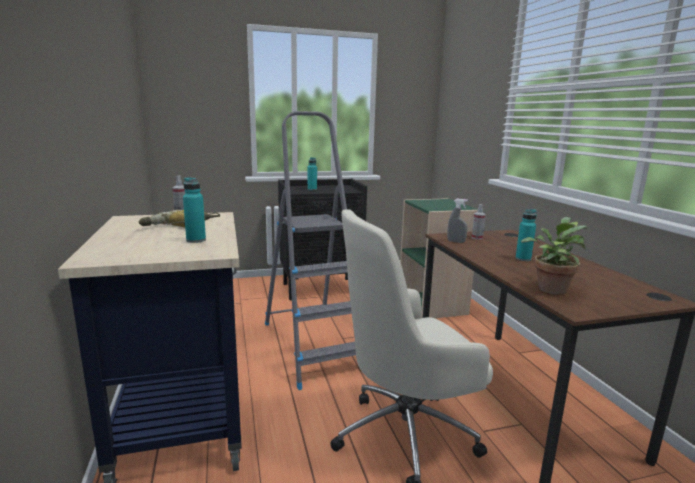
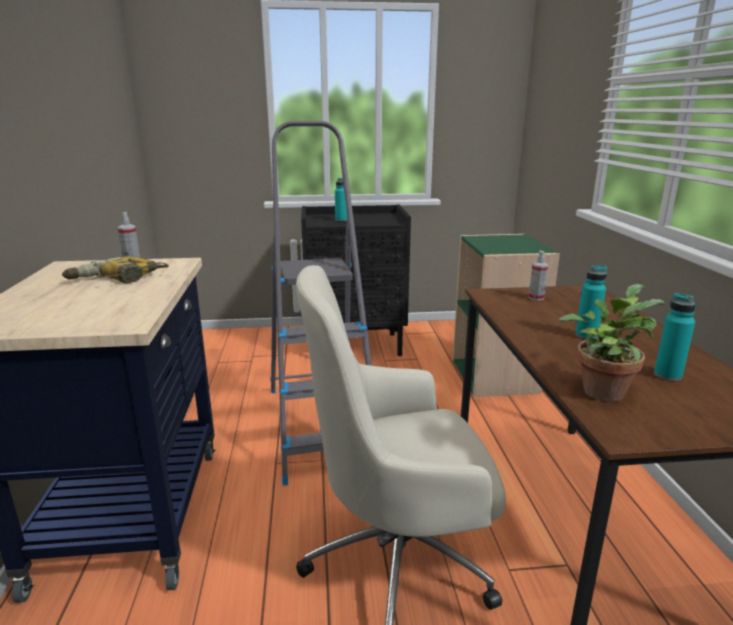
camera: 10 degrees right, 5 degrees up
turquoise bottle [183,177,206,243] -> turquoise bottle moved to [654,293,695,381]
grey spray bottle [447,199,468,243] -> none

